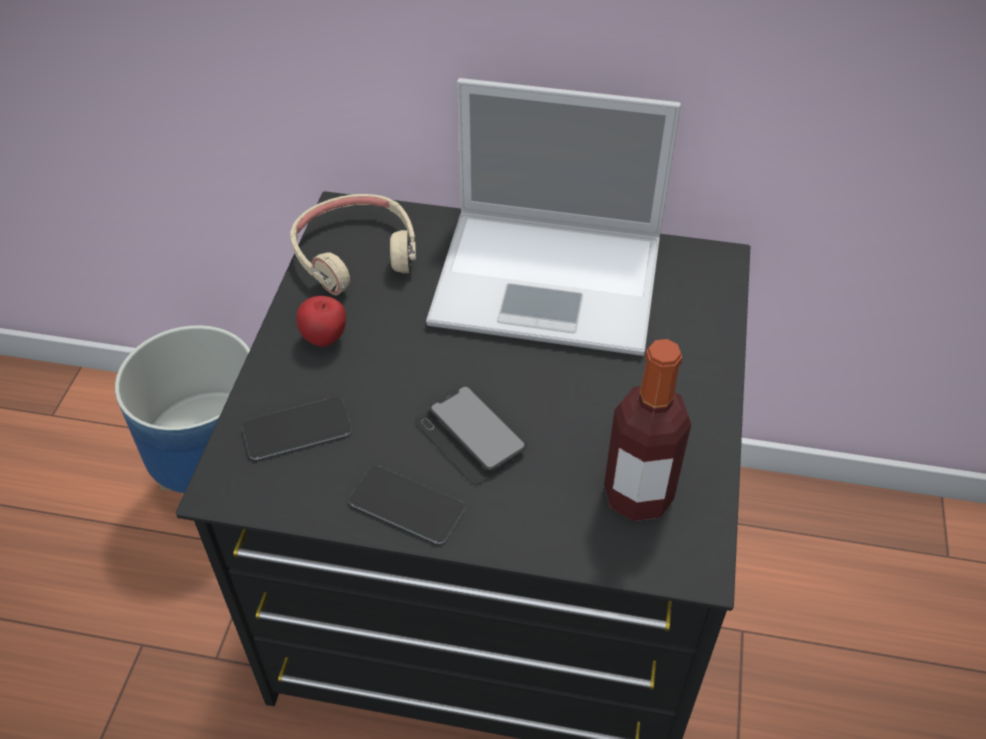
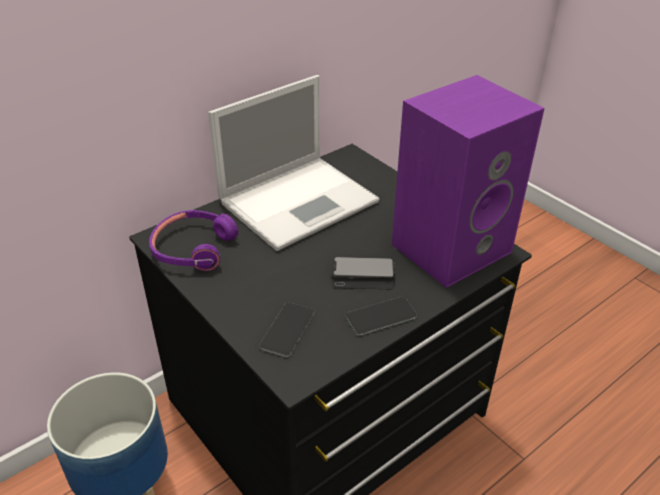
camera: 50 degrees left, 10 degrees down
beige headphones [290,194,416,295] -> purple headphones [149,210,238,271]
apple [296,296,346,347] -> none
bottle [604,339,691,521] -> purple speaker [392,75,545,288]

